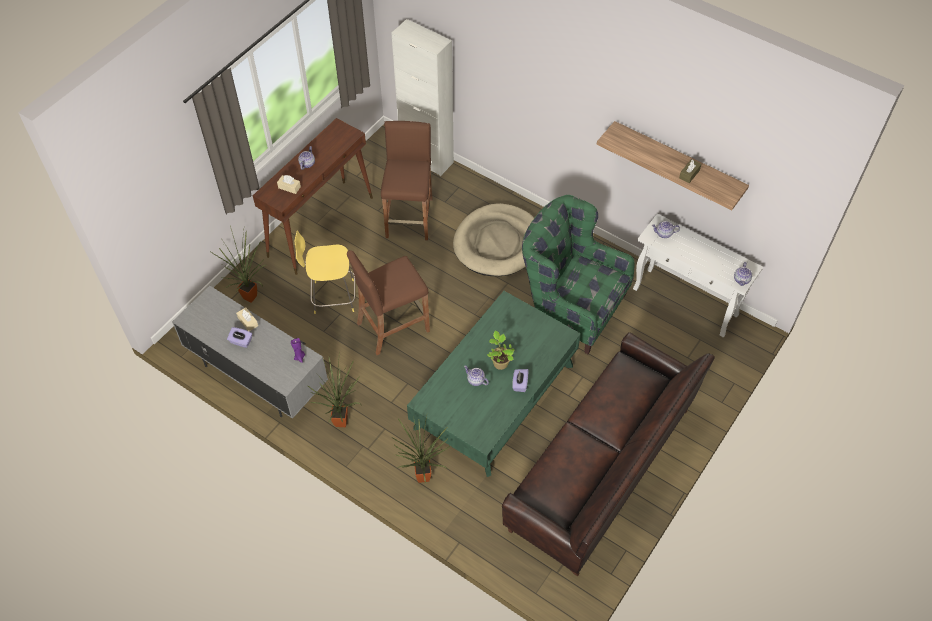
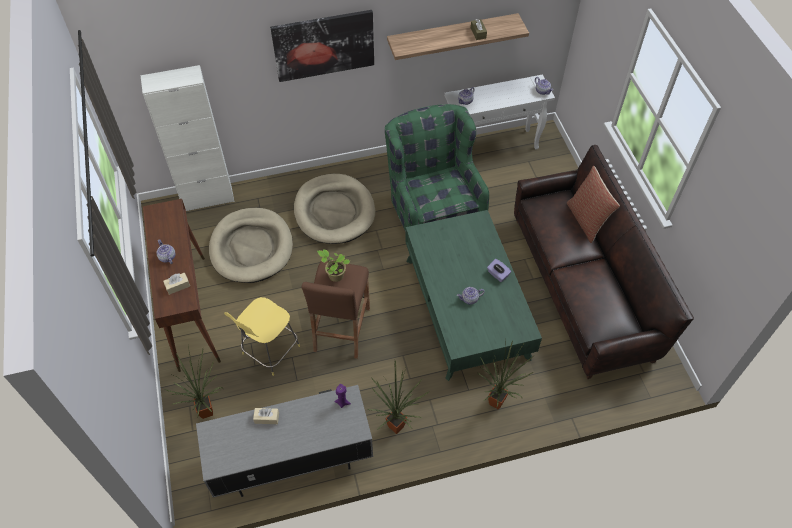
camera: 50 degrees left, 0 degrees up
purple tissue box [227,327,252,348] -> none
brown stool [381,121,433,241] -> beige dog bed [209,208,293,283]
potted plant [487,330,515,370] -> potted plant moved to [317,249,350,282]
green armchair [522,195,634,354] -> green armchair turned 90 degrees clockwise [385,104,489,232]
none -> picture [270,10,374,82]
none -> pillow [567,166,620,243]

